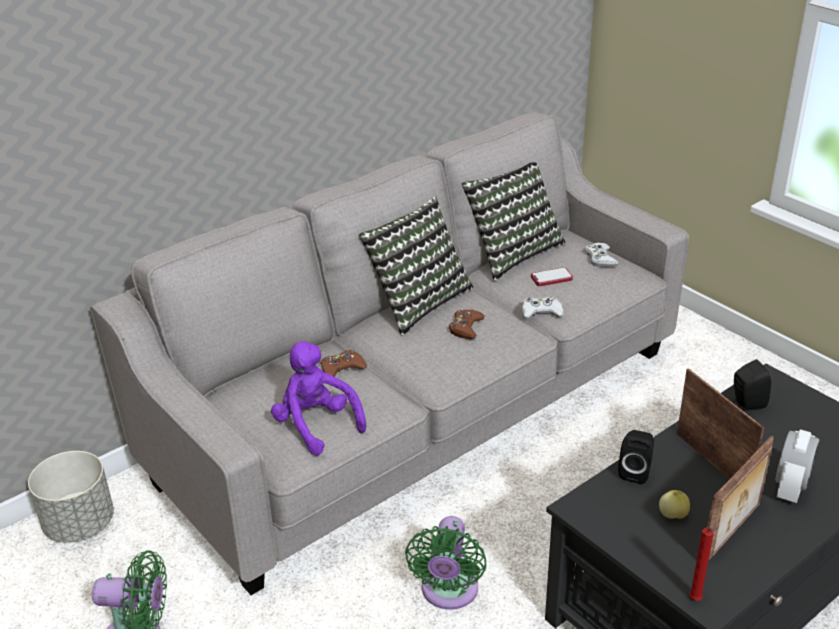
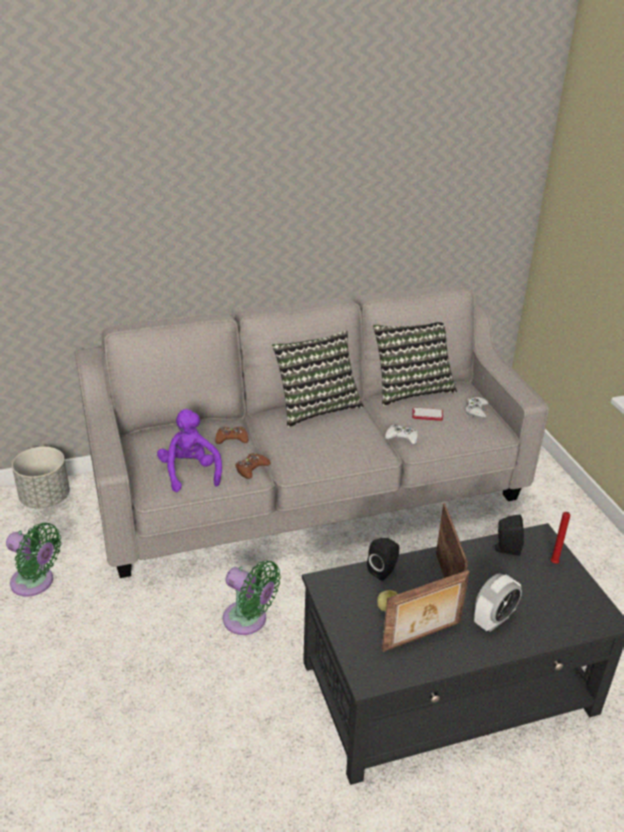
camera: 20 degrees right, 0 degrees up
green fan [405,516,487,610] -> green fan turned 90 degrees counterclockwise [223,560,281,635]
brown game controller [449,310,484,339] -> brown game controller moved to [235,453,271,479]
red candle [689,527,714,601] -> red candle moved to [550,512,570,564]

